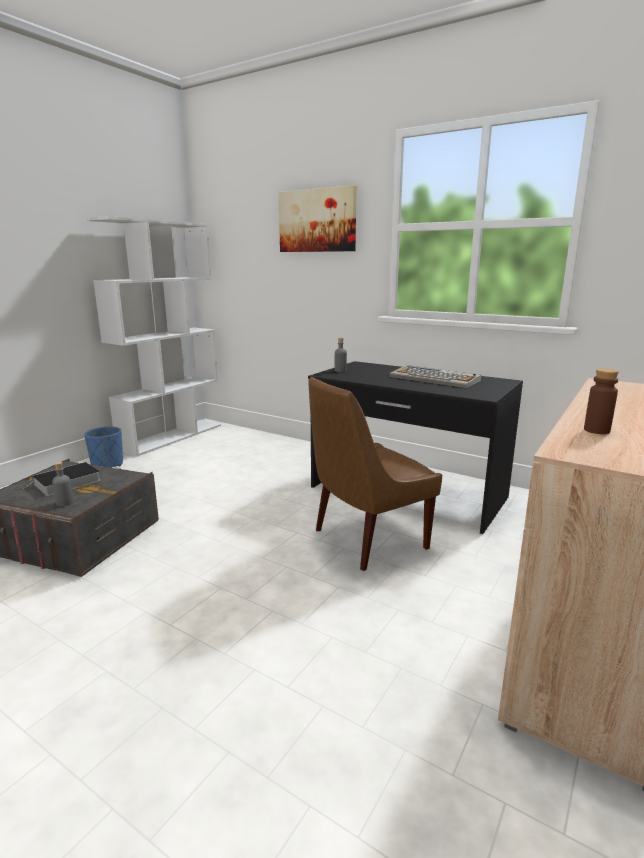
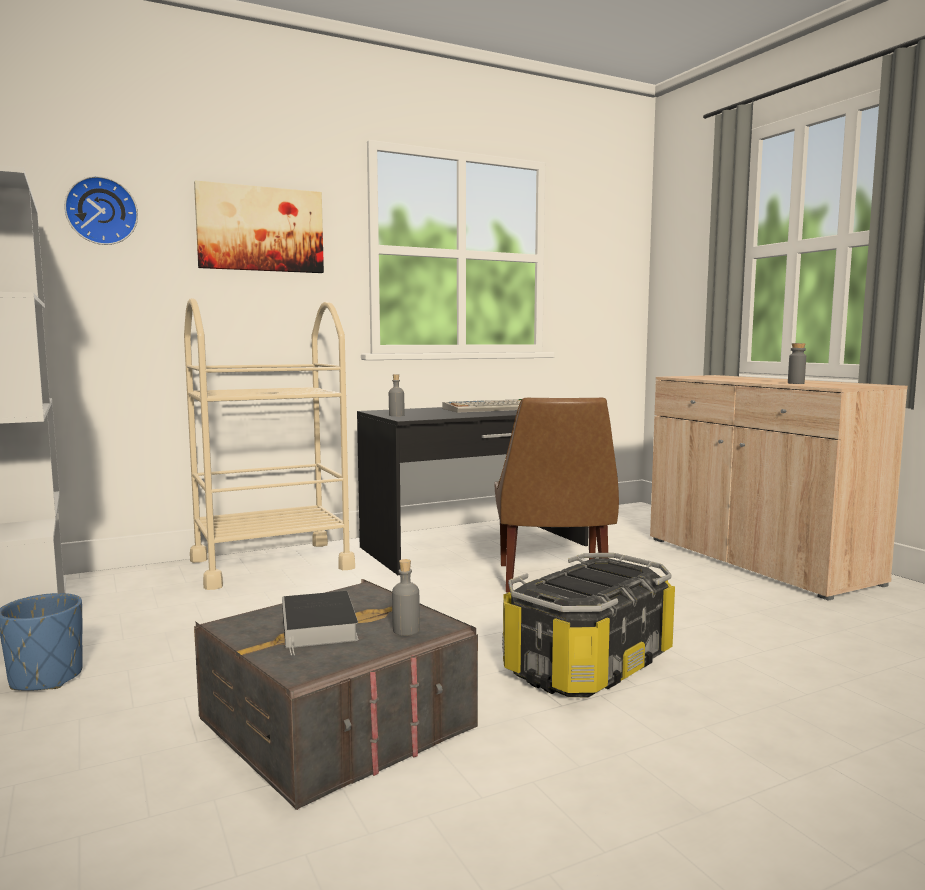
camera: 60 degrees left, 10 degrees down
brown bottle [584,368,619,434] -> grey bottle [788,343,806,384]
none -> wall clock [64,176,138,245]
none -> beige cart [184,298,355,590]
none -> storage box [502,553,675,697]

